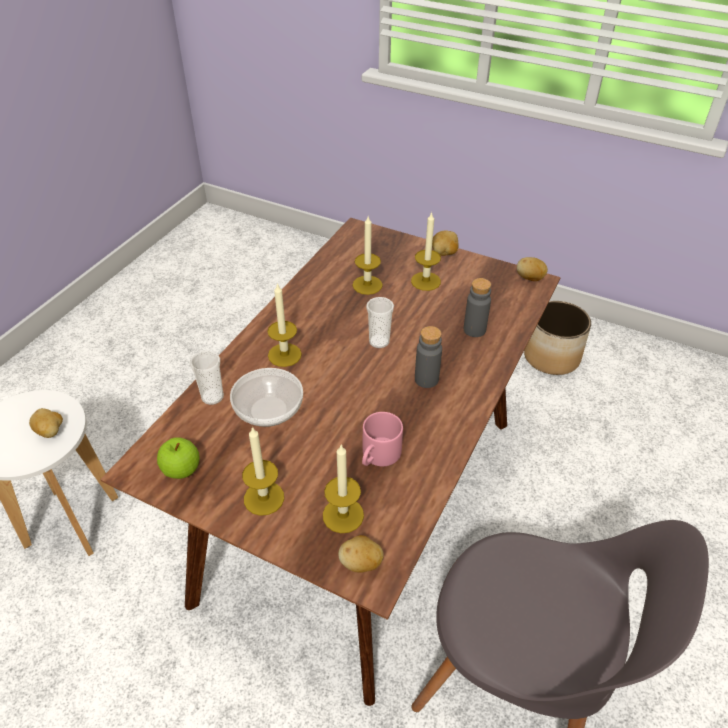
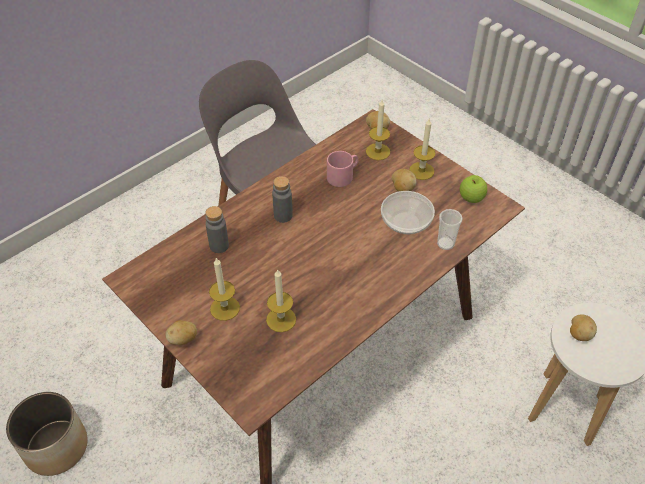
camera: 160 degrees left, 5 degrees up
candle [267,283,302,367] -> none
cup [366,297,394,348] -> none
potato [517,257,548,281] -> potato moved to [392,169,417,192]

